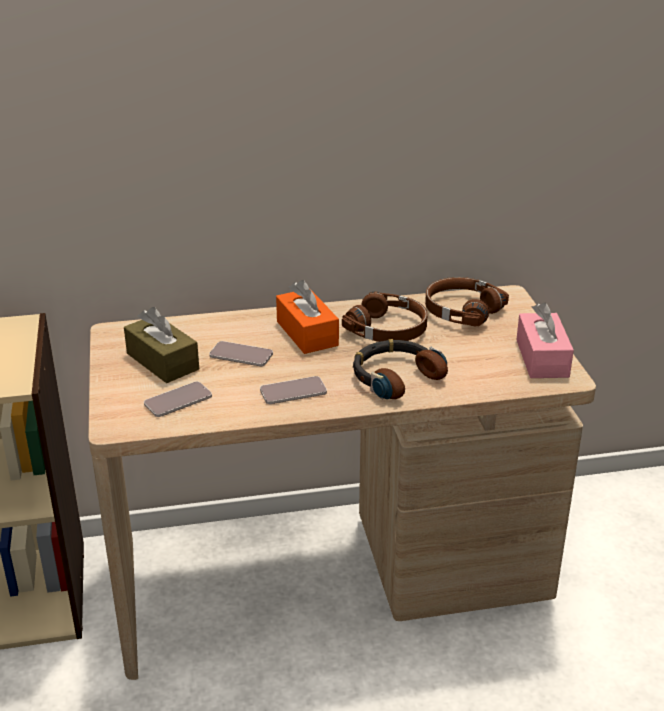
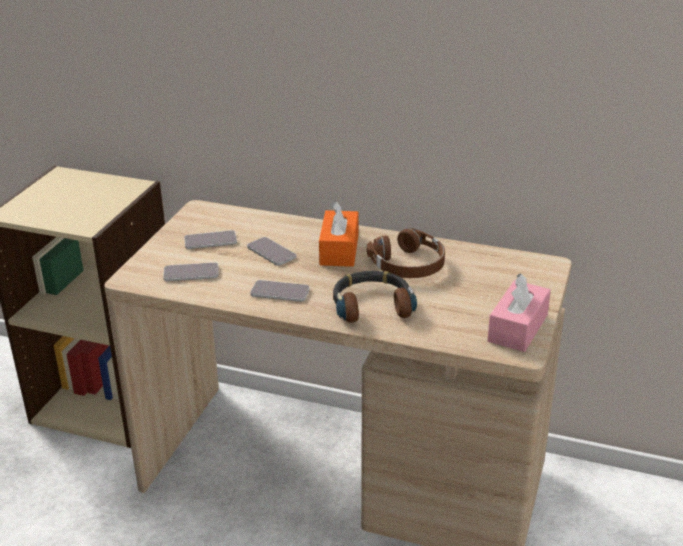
camera: 30 degrees right, 0 degrees up
brown tissue box [124,307,199,383] -> phone [184,230,237,249]
brown headphones [425,277,509,326] -> none

